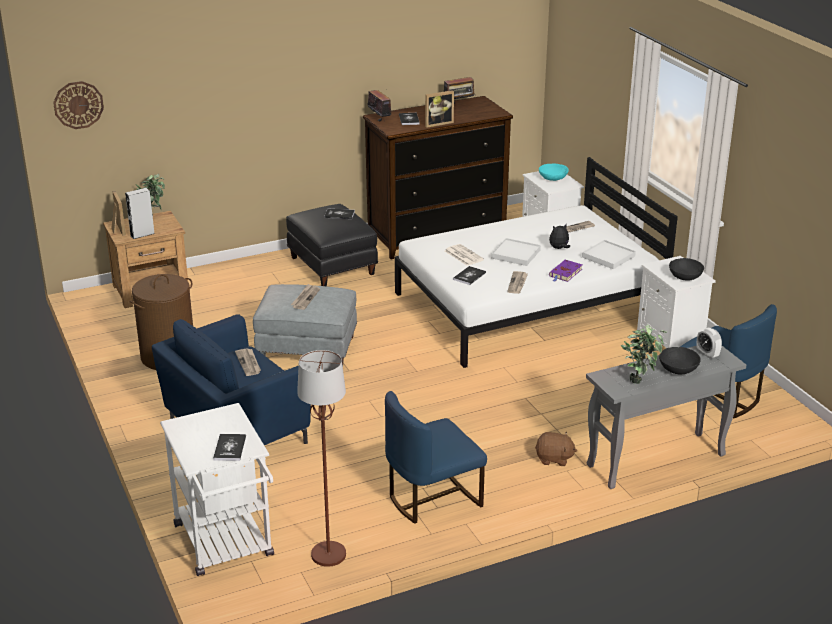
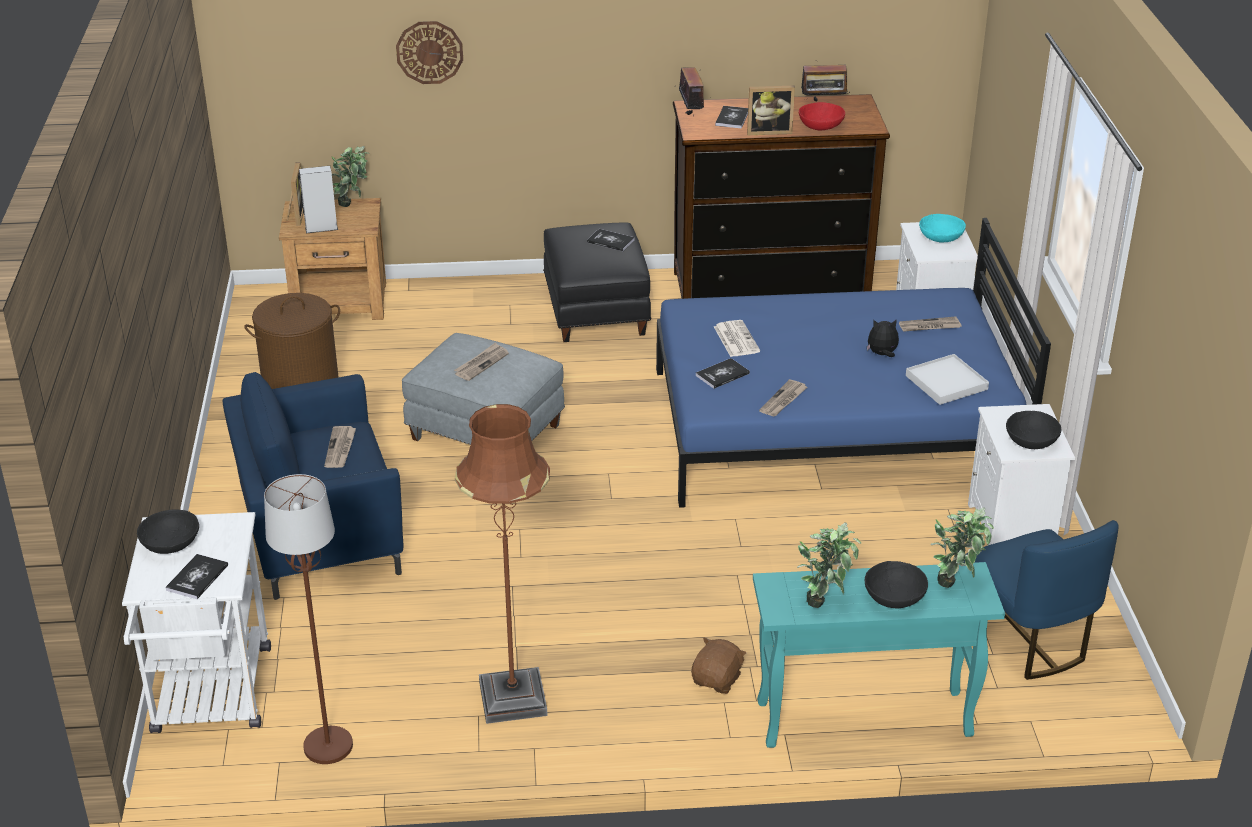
camera: 20 degrees right, 5 degrees up
wall clock [53,81,104,129] -> wall clock moved to [396,21,463,84]
blue chair [385,391,487,524] -> brown floor lamp [455,404,550,724]
white bed [395,157,678,368] -> blue bed [656,218,1051,508]
white tray [491,238,541,266] -> none
brown plush toy [535,432,577,466] -> brown plush toy turned 90 degrees counterclockwise [691,637,746,694]
purple book [549,260,582,282] -> none
grey console table [586,346,746,489] -> turquoise console table [753,562,1005,748]
alarm clock [697,328,722,359] -> potted plant [930,507,994,588]
none -> black bowl [137,509,199,554]
none -> red bowl [799,102,845,131]

